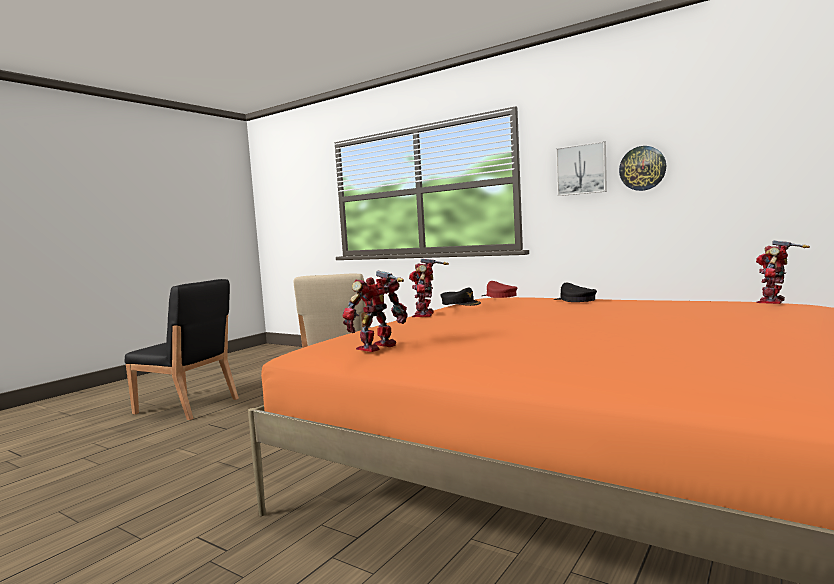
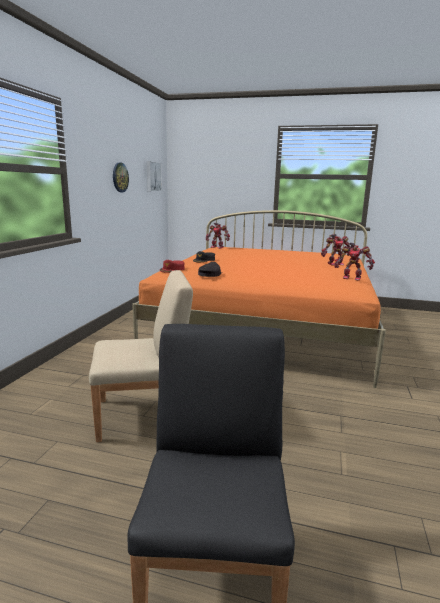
camera: 110 degrees left, 10 degrees up
toy robot [409,258,449,317] -> toy robot moved to [321,234,352,265]
picture [556,141,607,196] -> picture moved to [147,161,162,191]

